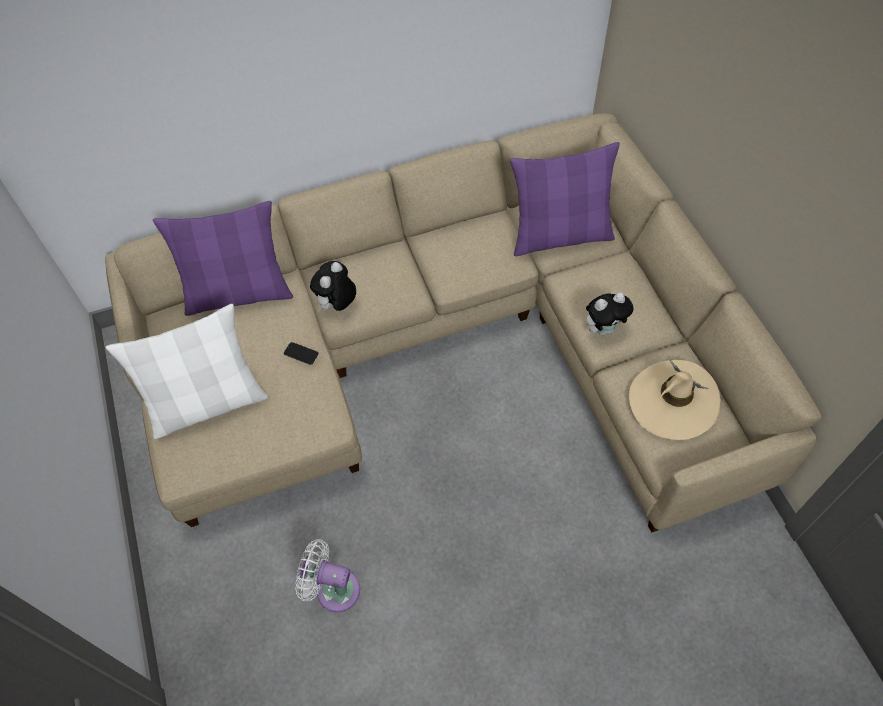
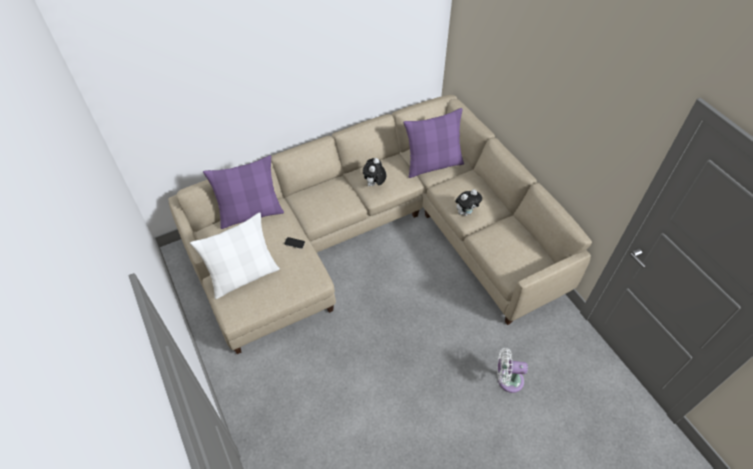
camera: 10 degrees left, 5 degrees down
white fan [295,539,360,613] -> white fan moved to [497,348,528,393]
plush toy [310,261,356,312] -> plush toy moved to [363,158,386,187]
beige hat [629,358,720,440] -> none

